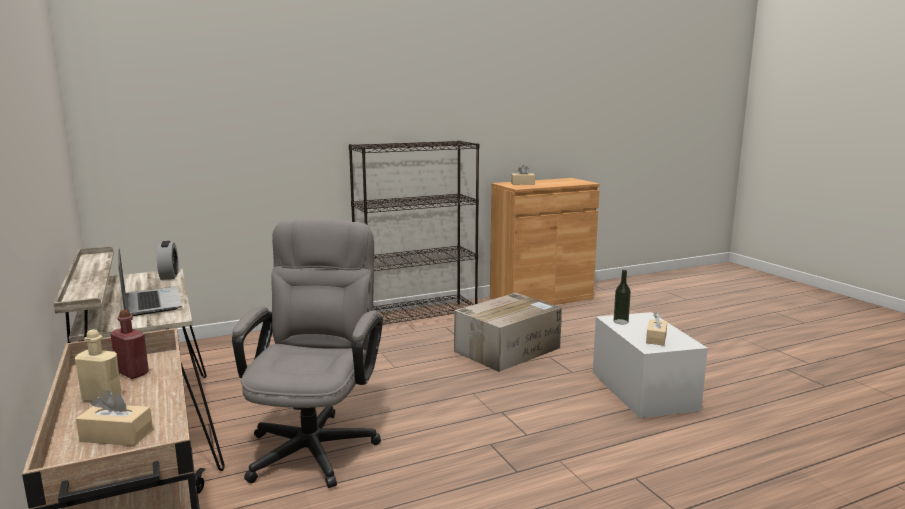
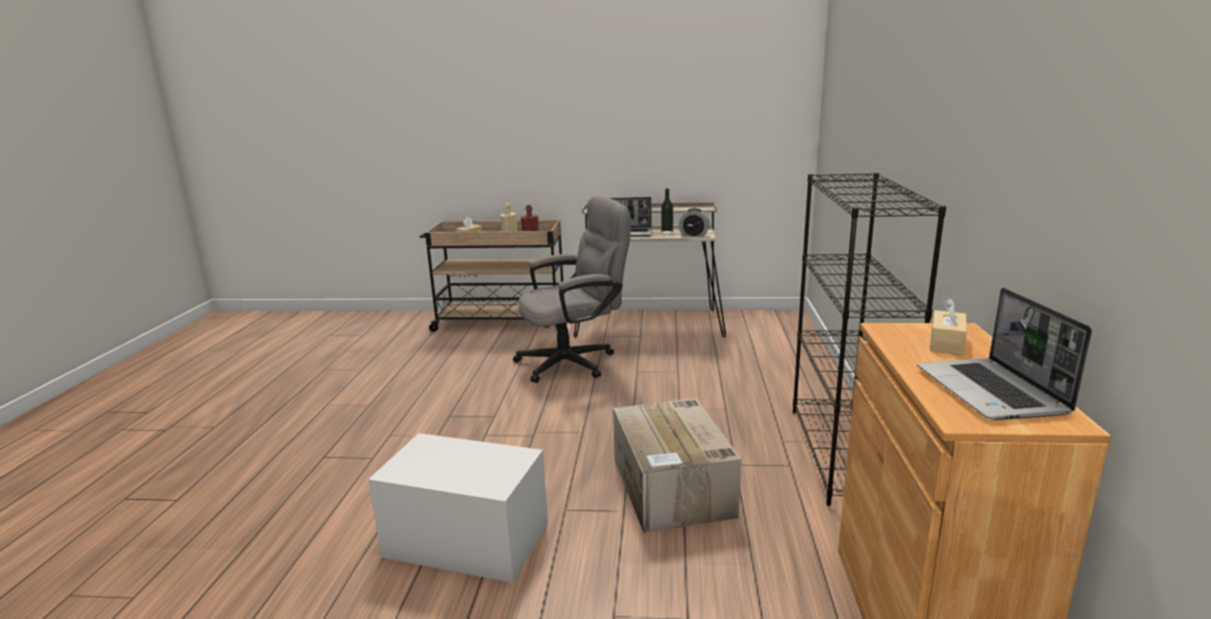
camera: 120 degrees right, 5 degrees up
grey office chair [232,219,383,488] -> grey office chair turned 60 degrees counterclockwise [513,196,631,383]
bottle [613,270,631,324] -> bottle moved to [661,188,673,234]
beige tissue box [646,312,667,346] -> none
none -> laptop [917,288,1092,420]

